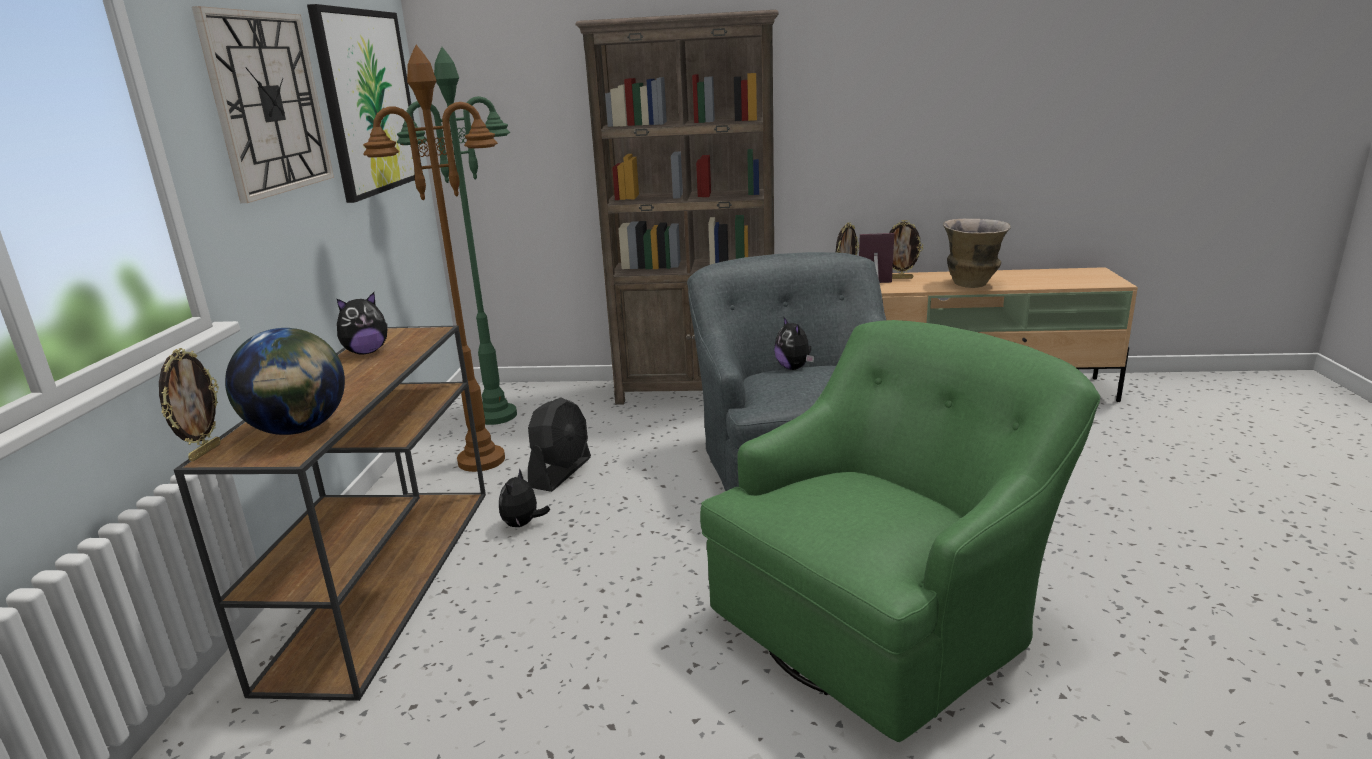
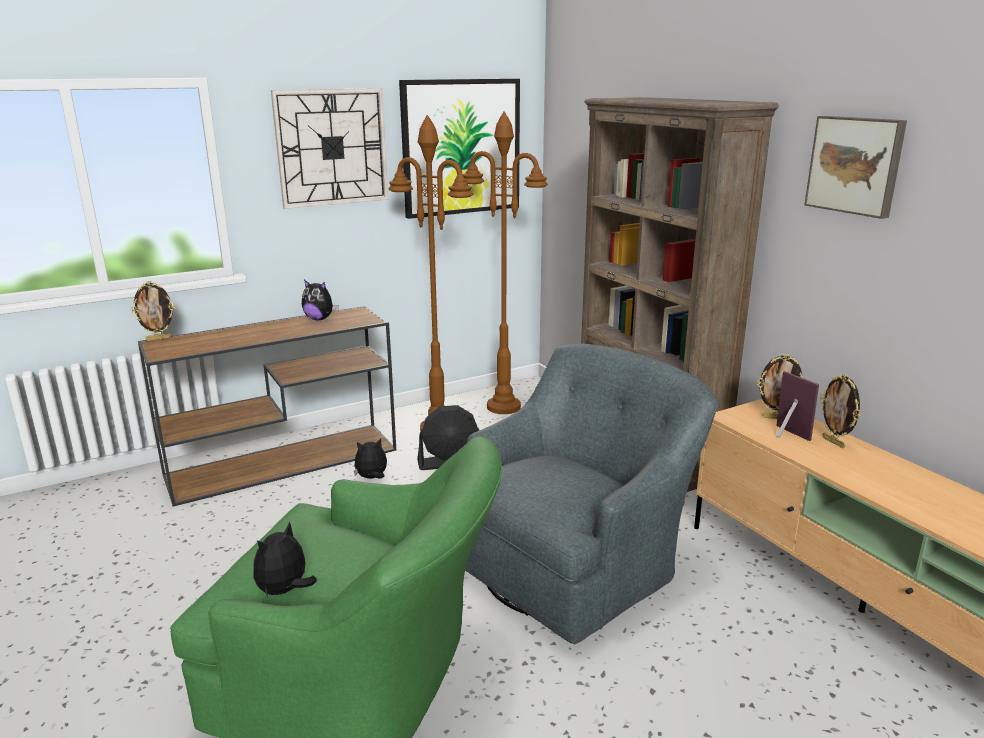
camera: 55 degrees right, 0 degrees up
globe [225,328,345,435] -> none
green floor lamp [397,47,517,425] -> brown floor lamp [463,112,548,414]
plush toy [774,316,814,370] -> plush toy moved to [253,521,317,597]
vase [943,219,1011,288] -> none
none -> picture [805,116,907,219]

